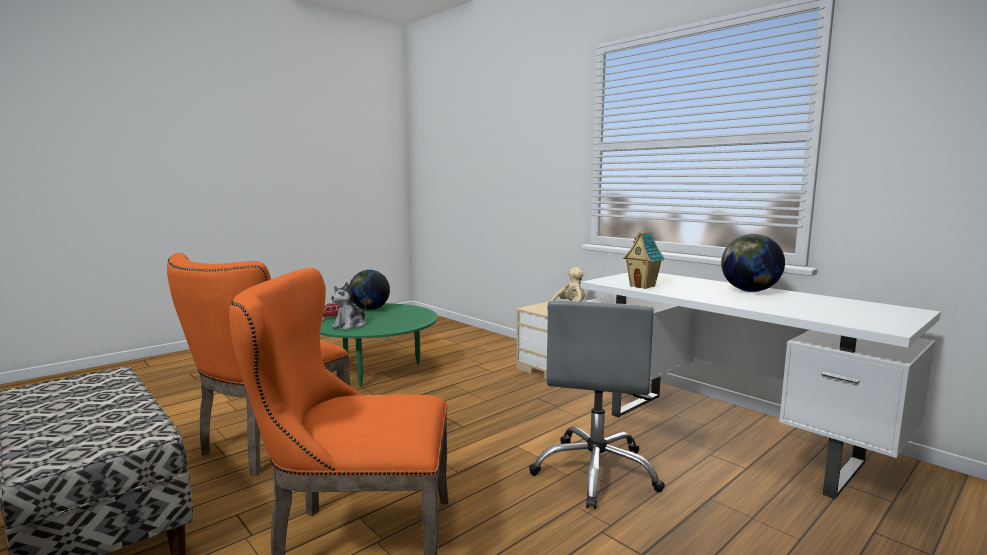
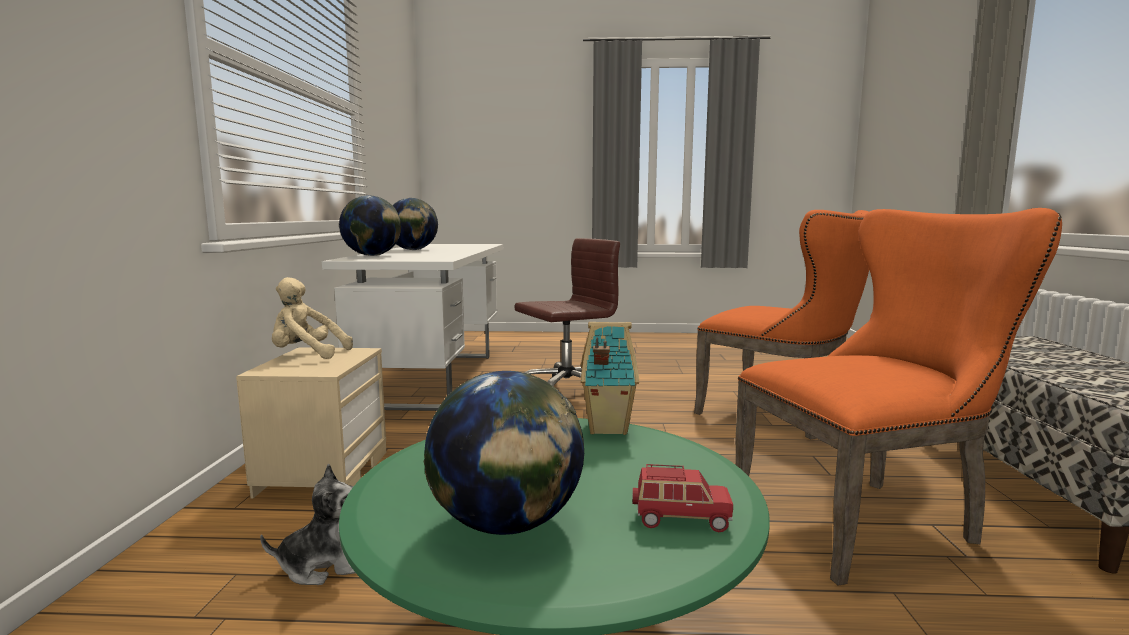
camera: 135 degrees left, 0 degrees up
plush toy [331,282,366,330] -> plush toy moved to [260,463,356,585]
grey office chair [529,301,665,509] -> brown office chair [514,238,620,386]
toy house [623,231,665,289] -> toy house moved to [581,322,639,435]
none -> globe [339,195,401,256]

